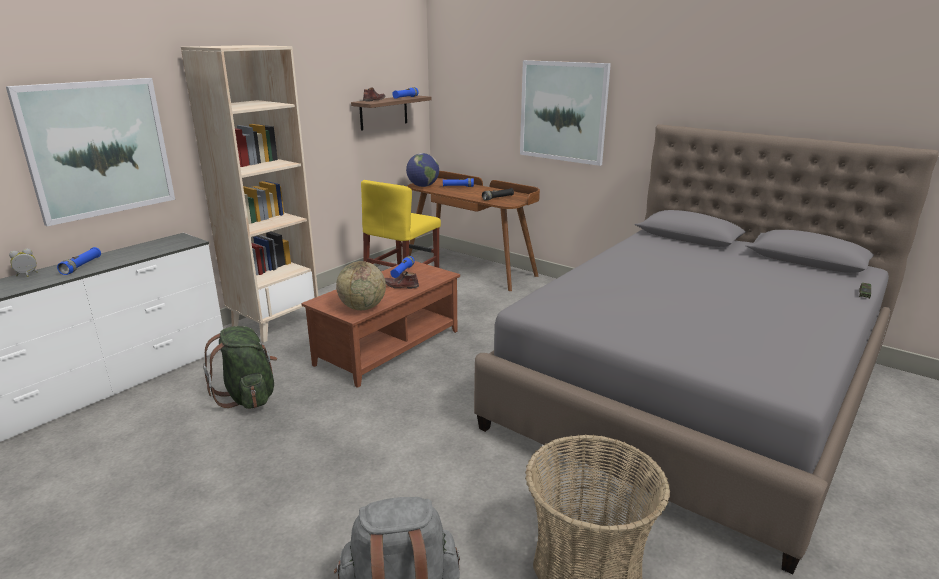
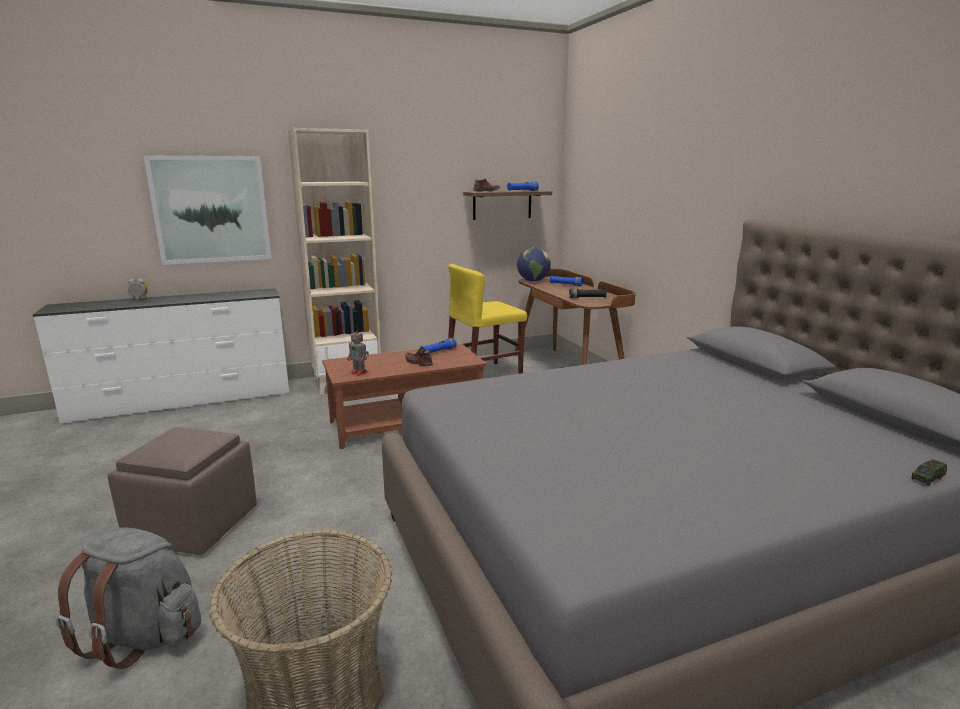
camera: 30 degrees right, 5 degrees down
blue flashlight [57,247,101,275] -> none
green backpack [203,326,277,409] -> none
globe [336,261,386,310] -> toy robot [347,328,369,376]
picture [520,60,611,166] -> none
none -> brown ottoman [107,427,257,555]

